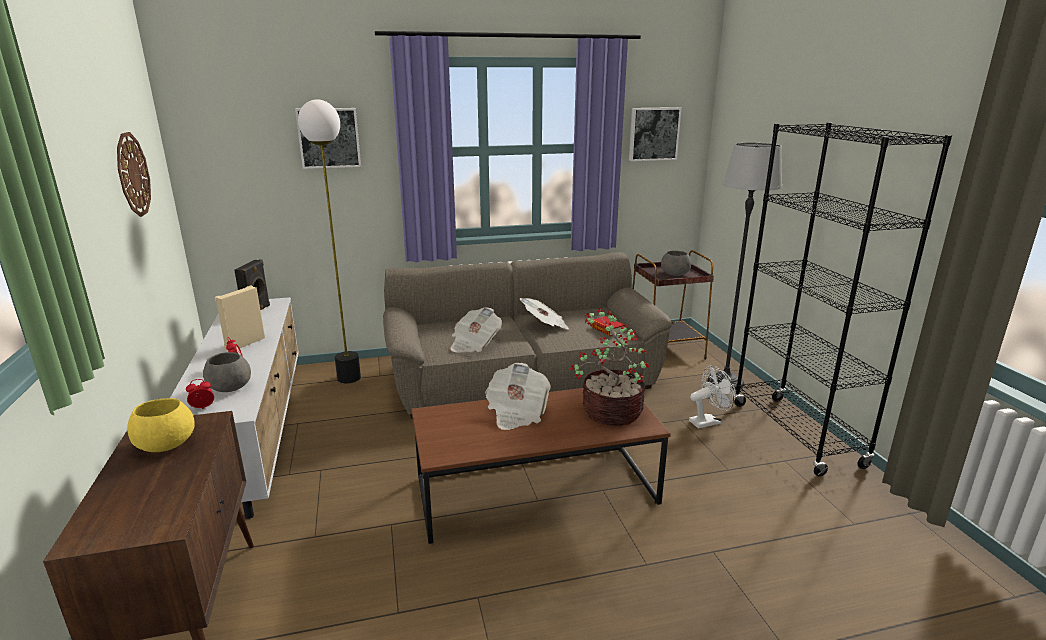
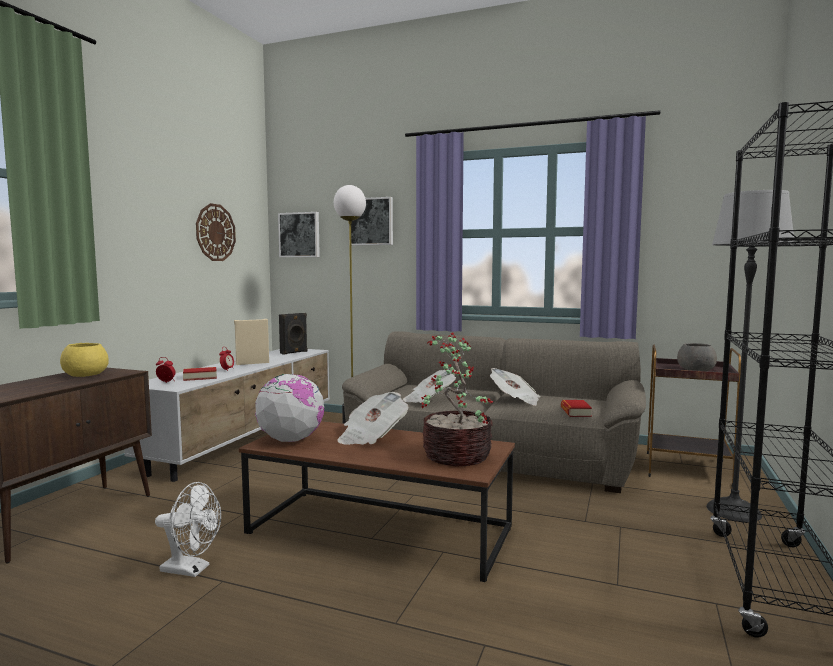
camera: 35 degrees right, 15 degrees down
grey bowl [203,352,251,392] -> book [183,367,217,381]
picture [629,107,681,161] -> picture moved to [278,212,320,257]
white fan [689,365,735,428] -> white fan moved to [155,482,221,577]
none -> globe [255,374,324,442]

